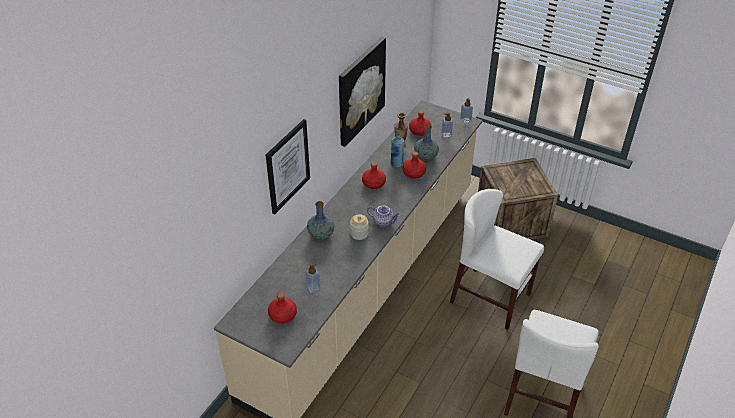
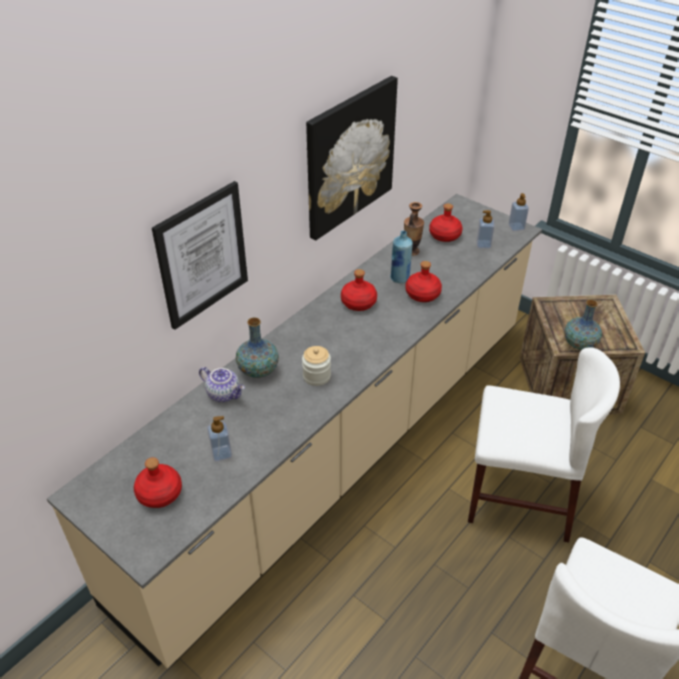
camera: 10 degrees right, 0 degrees up
teapot [367,206,400,227] -> teapot moved to [199,367,245,402]
vase [414,125,439,160] -> vase moved to [564,300,602,350]
white chair [450,189,544,330] -> white chair turned 150 degrees clockwise [468,347,620,542]

